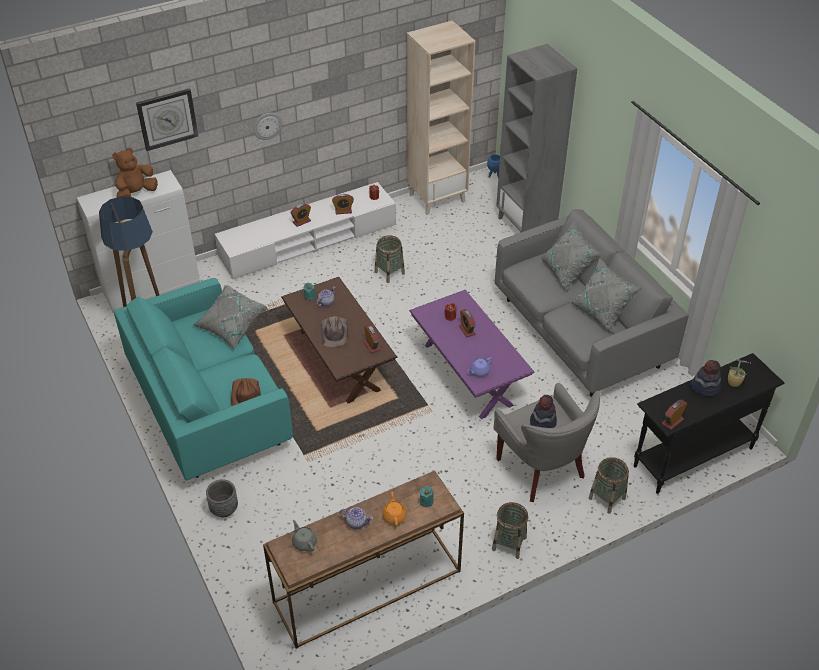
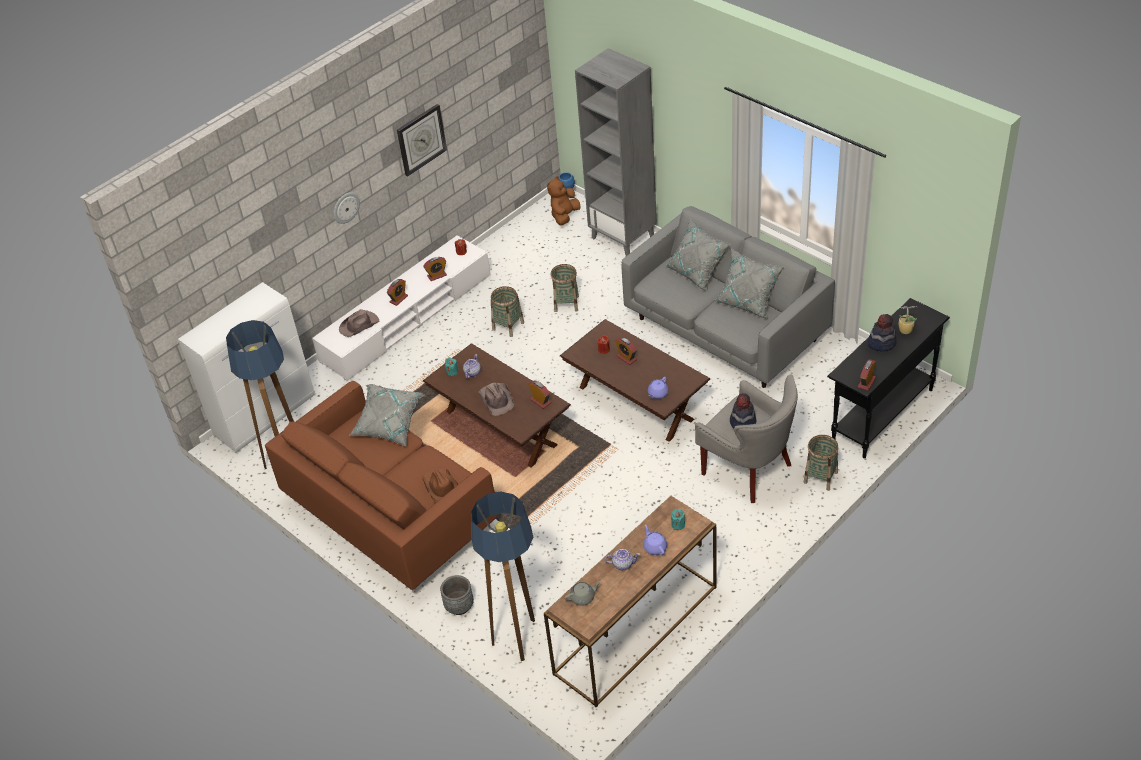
camera: 15 degrees left, 0 degrees up
brown plush toy [112,148,158,198] -> brown plush toy moved to [547,176,581,225]
turquoise sofa [114,278,293,481] -> brown sofa [265,381,498,590]
wall clock [136,88,198,151] -> wall clock moved to [397,104,447,176]
grey teapot [292,520,317,551] -> grey teapot turned 120 degrees clockwise [565,581,601,606]
orange teapot [382,492,407,527] -> purple teapot [643,525,667,555]
beige bookcase [407,20,476,215] -> none
purple coffee table [409,290,535,419] -> brown coffee table [560,319,710,442]
basket [492,502,528,559] -> basket moved to [550,264,579,312]
none -> brown hat [339,309,379,337]
none -> floor lamp [471,491,535,661]

